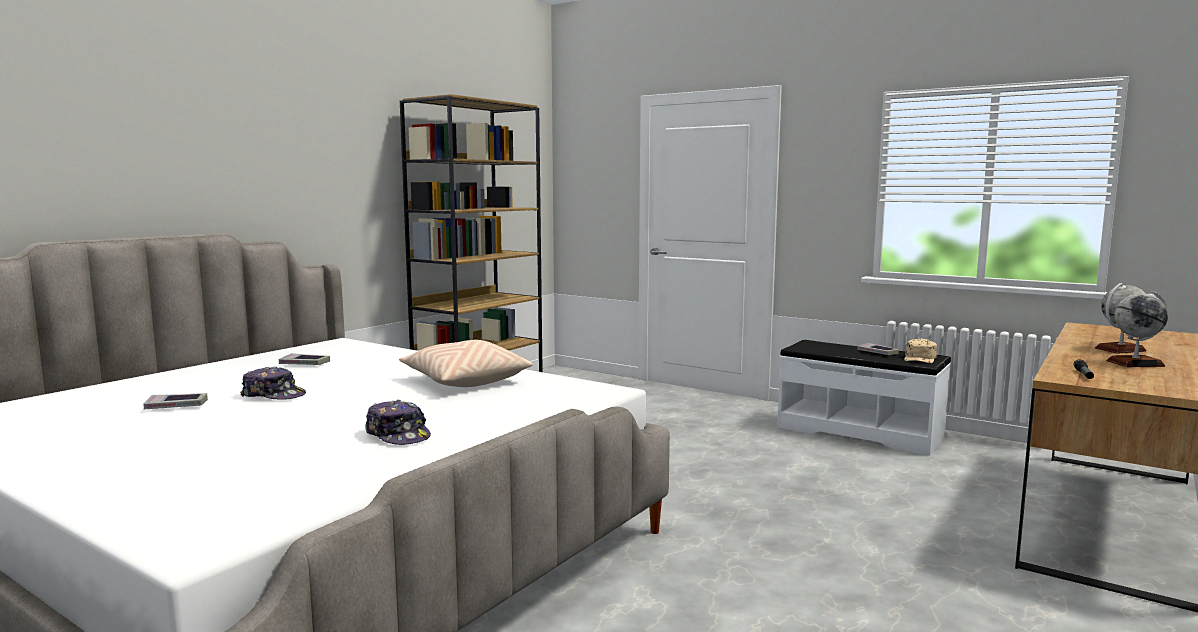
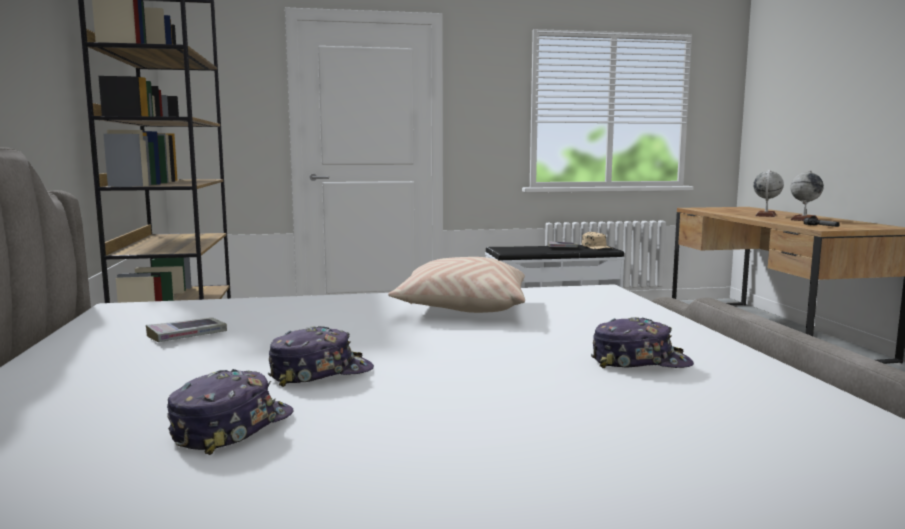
camera: 45 degrees left, 0 degrees up
book [143,393,208,410] -> cap [167,369,293,455]

